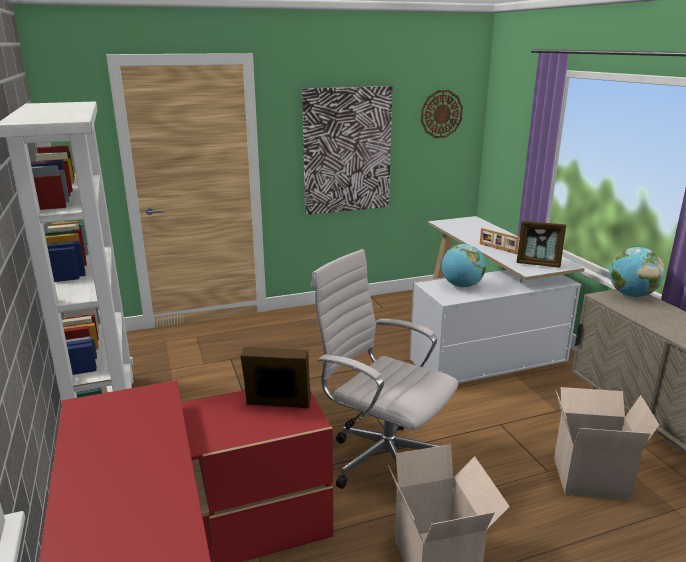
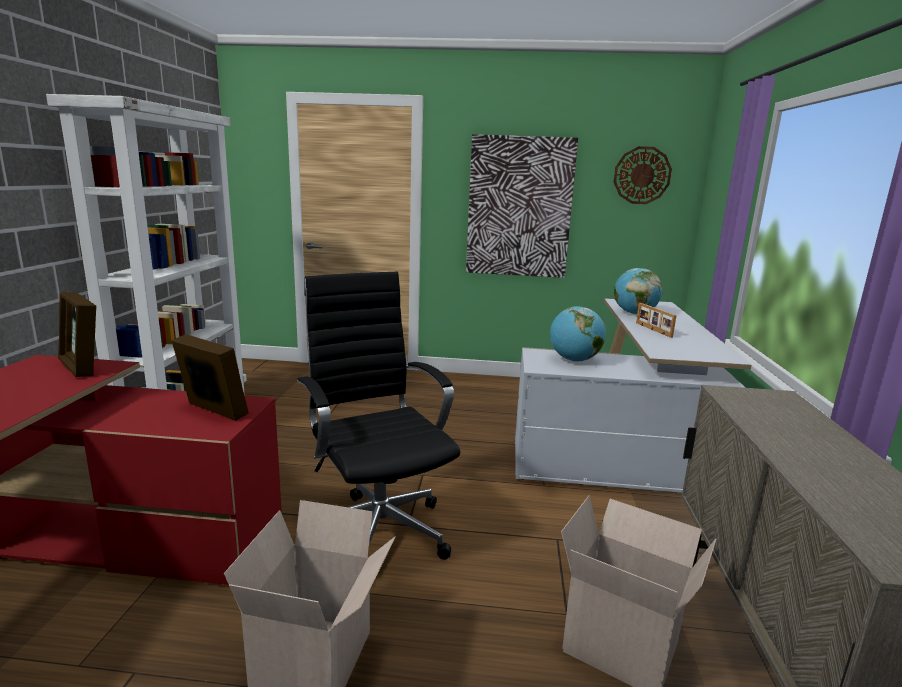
camera: 25 degrees right, 5 degrees down
white office chair [311,249,458,489] -> black office chair [297,272,460,560]
picture frame [517,221,566,268] -> picture frame moved to [58,292,96,377]
globe [609,247,665,297] -> globe moved to [614,268,662,314]

